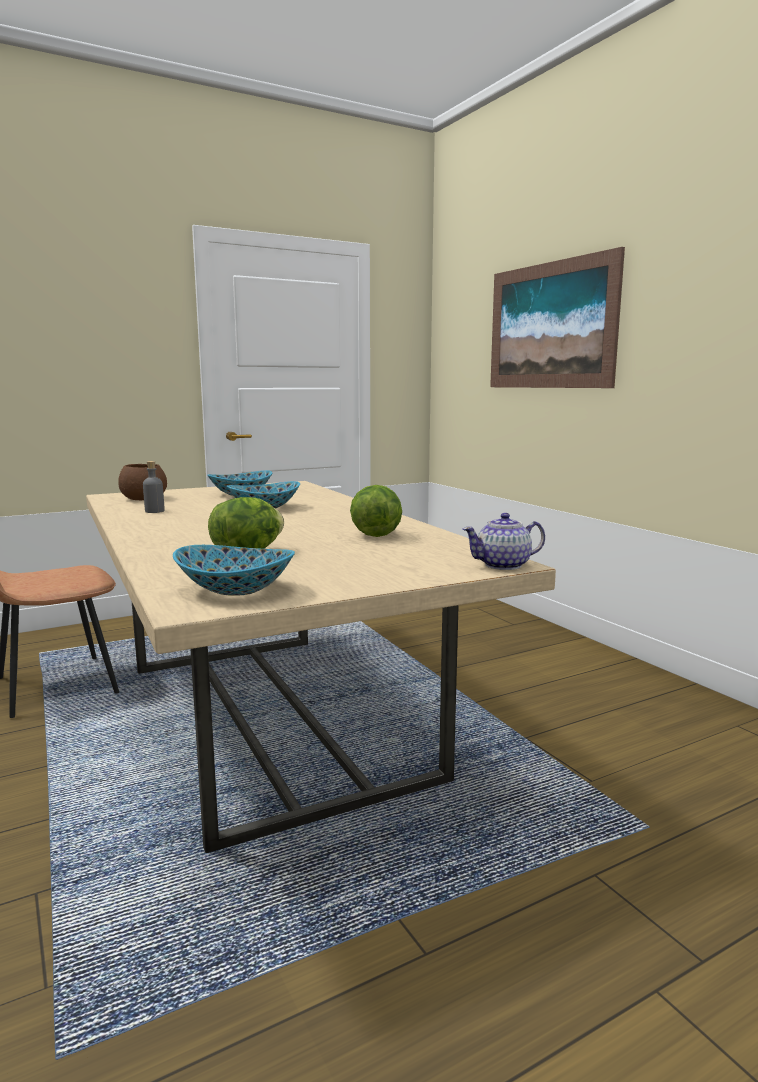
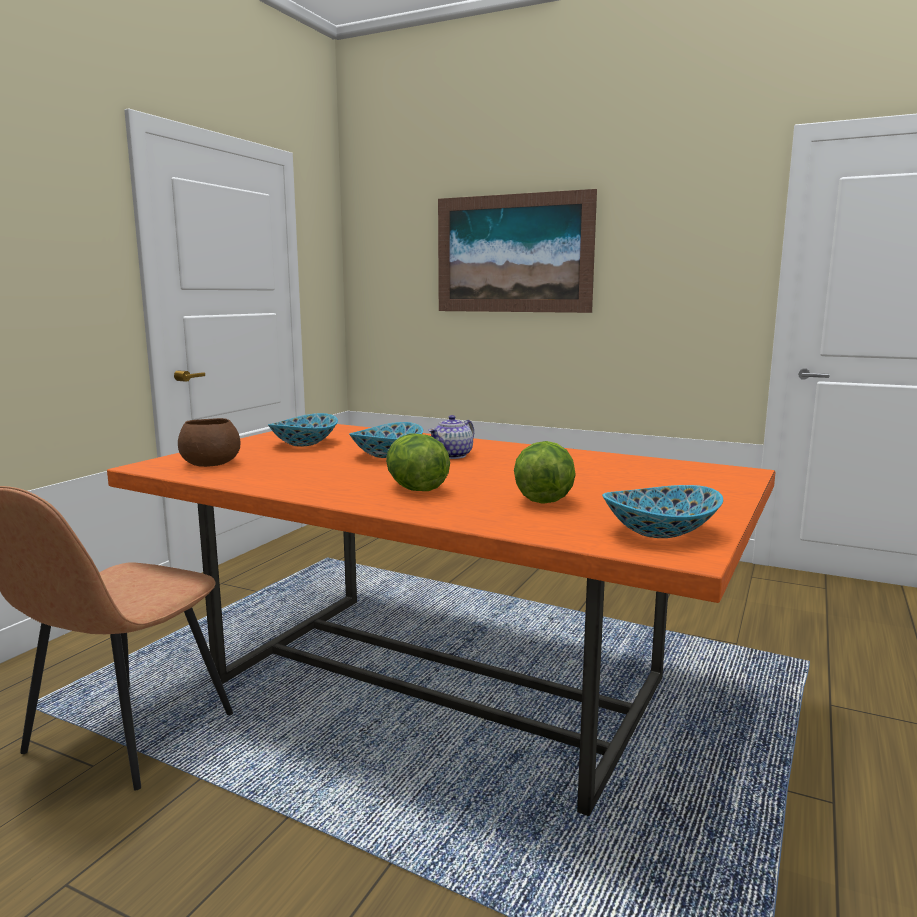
camera: 35 degrees left, 0 degrees up
beige dining table [86,481,556,853] -> orange dining table [107,424,776,816]
grey bottle [143,461,165,513] -> none
lettuce [350,485,402,537] -> lettuce moved to [386,433,450,491]
teapot [463,513,545,570] -> teapot moved to [428,415,474,459]

